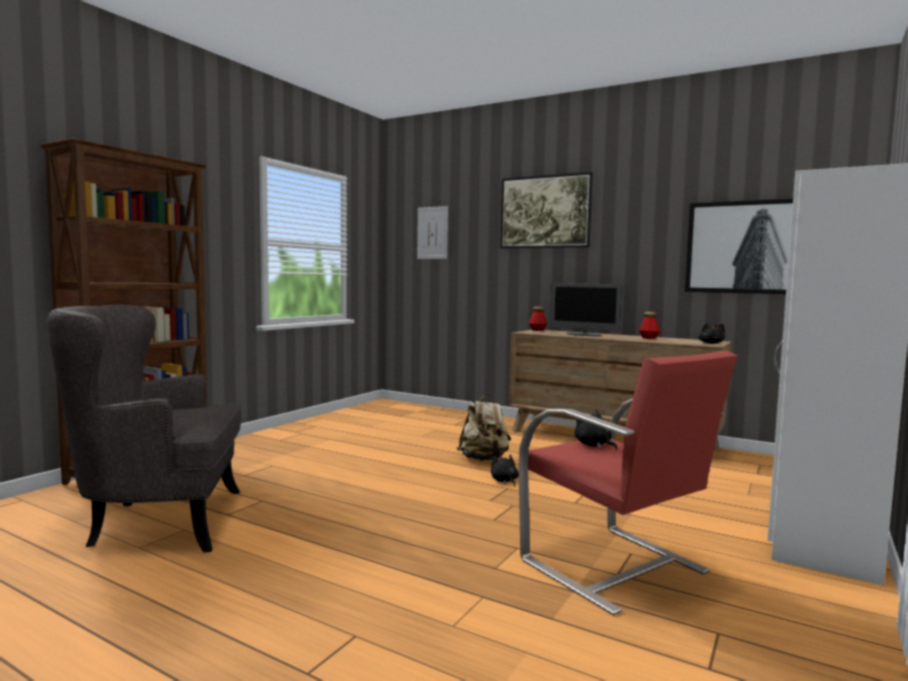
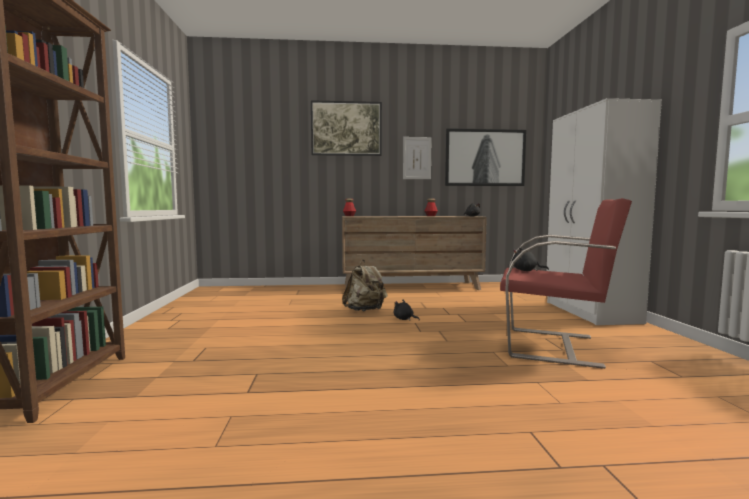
camera: 35 degrees left, 0 degrees up
grey armchair [47,305,241,553] -> none
picture [417,206,448,259] -> picture moved to [403,137,432,179]
monitor [550,283,623,336] -> none

